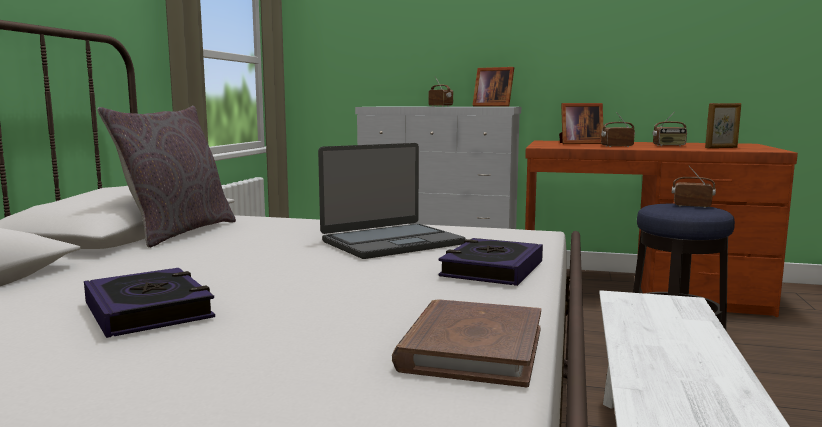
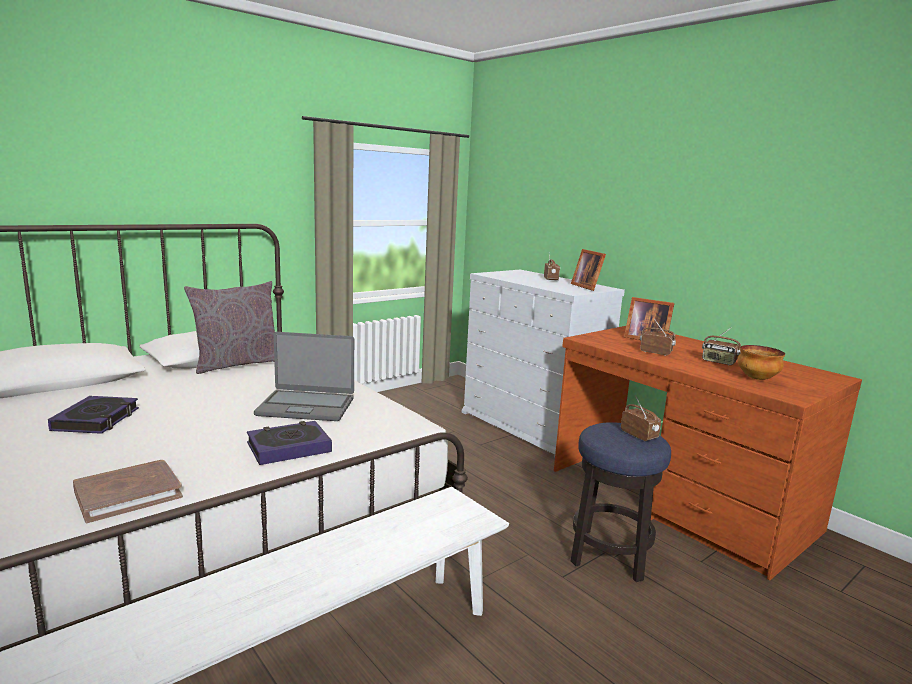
camera: 35 degrees right, 5 degrees up
picture frame [705,103,741,148] -> bowl [737,345,785,380]

